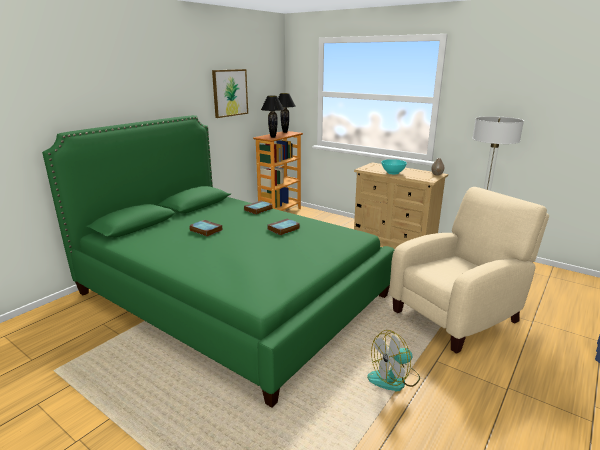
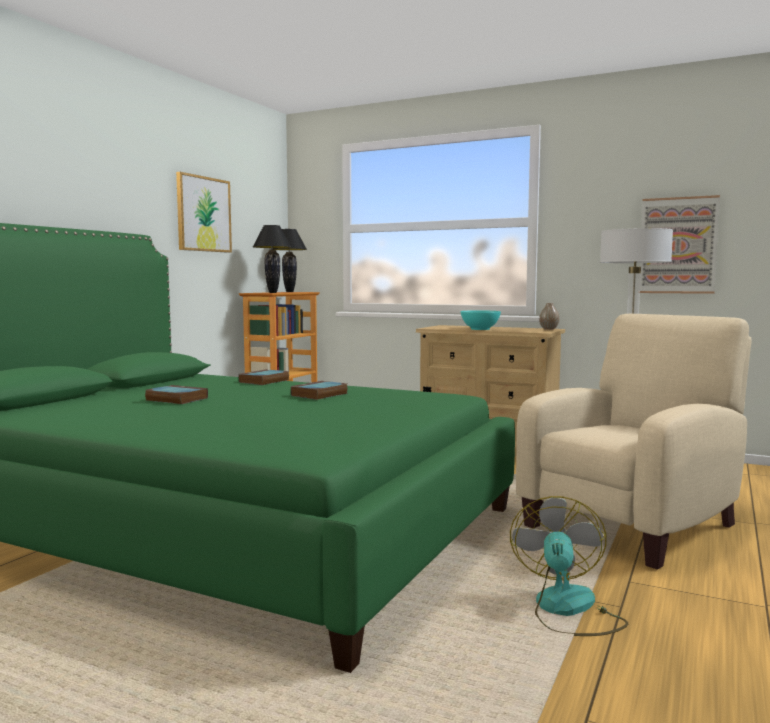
camera: 10 degrees left, 15 degrees down
fan [367,330,420,391] -> fan turned 135 degrees clockwise [510,496,628,636]
none -> picture [640,195,720,294]

